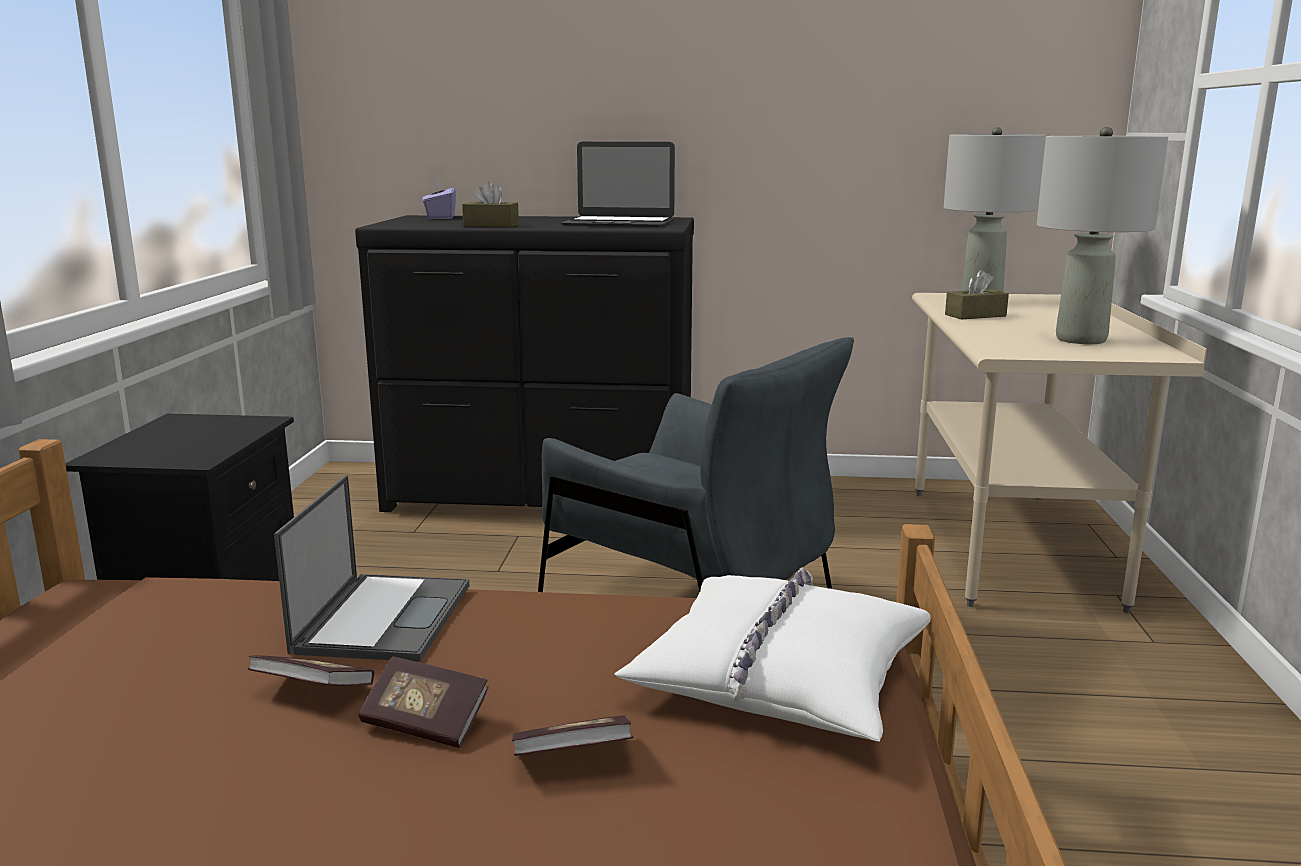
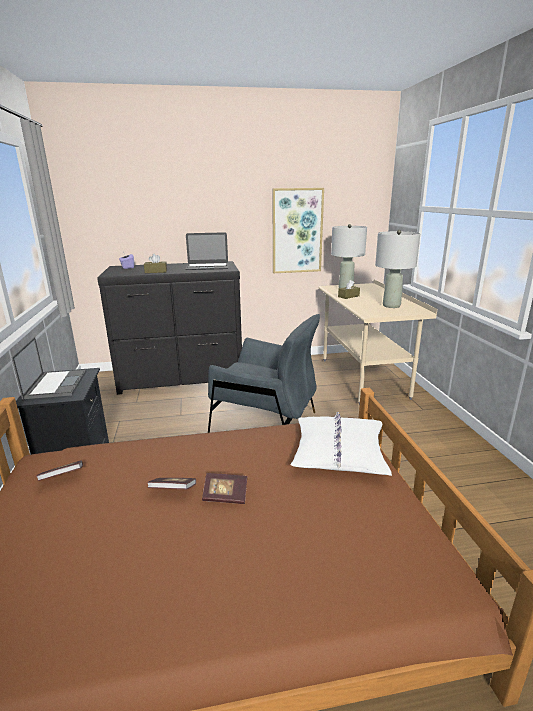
camera: 15 degrees left, 5 degrees up
laptop [274,475,469,662] -> laptop moved to [11,337,87,399]
book [512,715,634,756] -> book moved to [37,460,83,481]
none -> picture [273,188,324,273]

